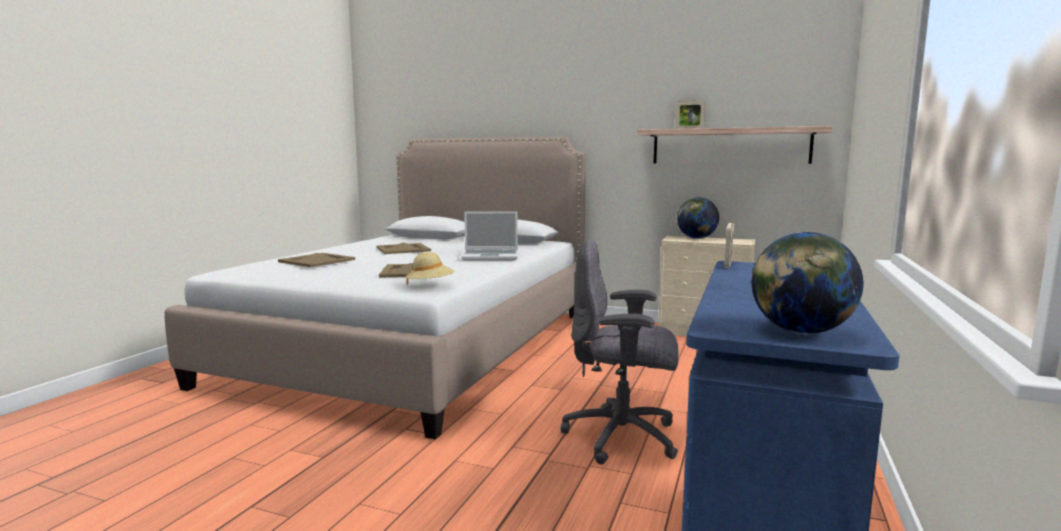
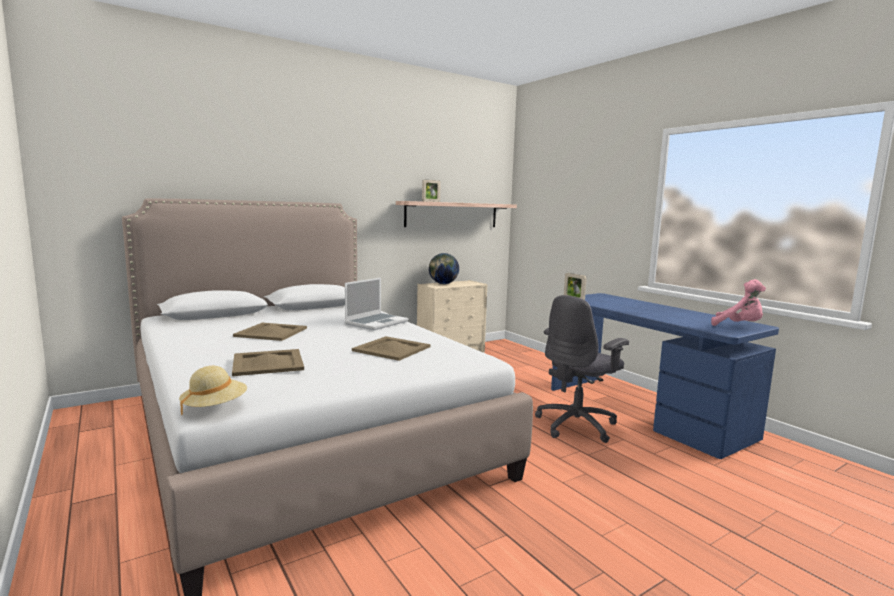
camera: 55 degrees left, 0 degrees up
beige hat [406,252,454,285] -> beige hat moved to [179,366,247,415]
globe [752,232,863,335] -> pink plush toy [711,279,766,326]

